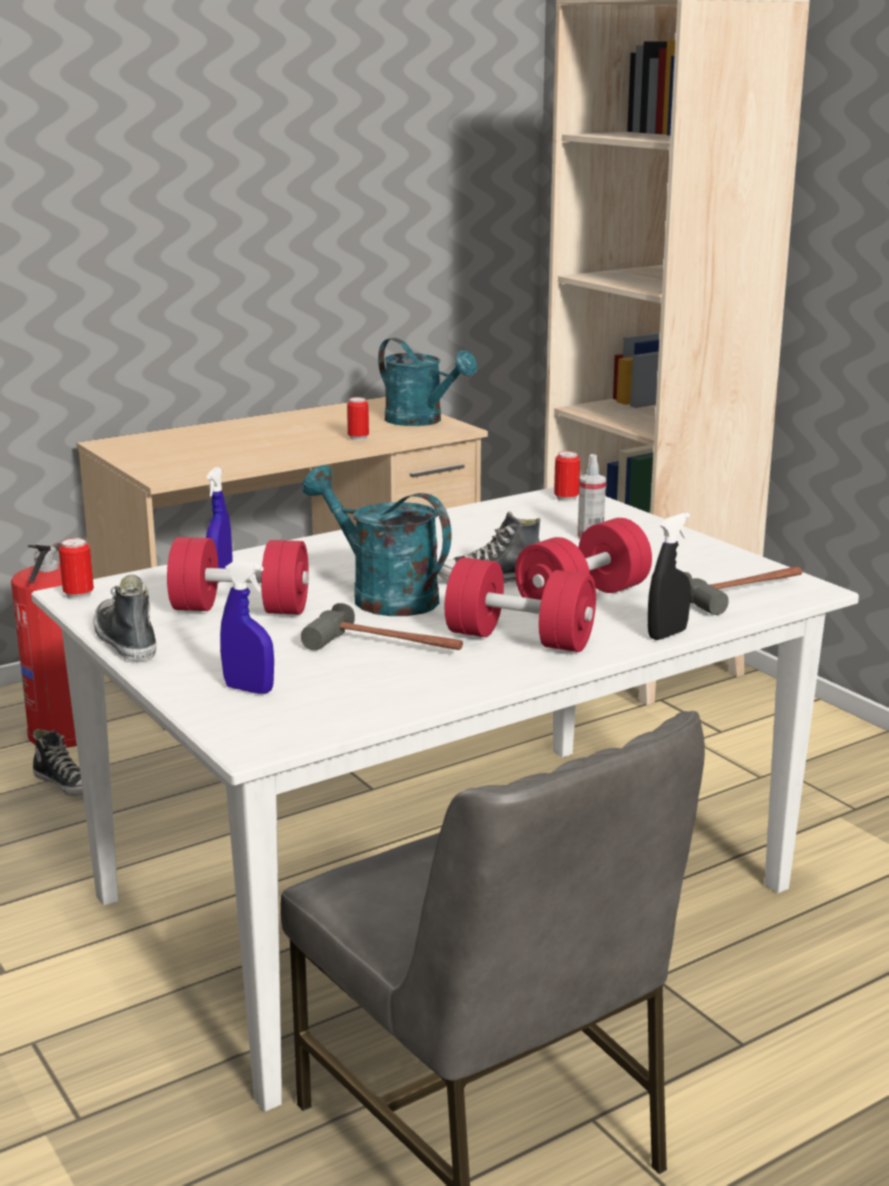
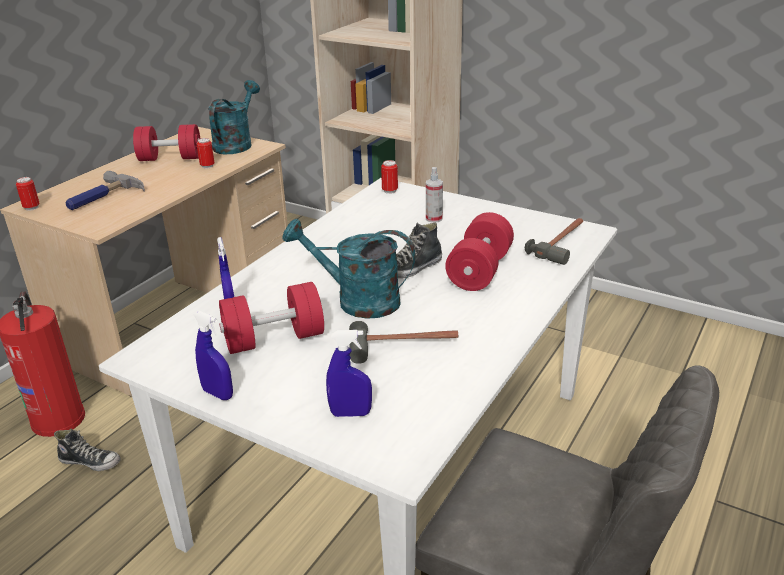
camera: 25 degrees left, 10 degrees up
can [59,538,94,600] -> can moved to [16,177,40,211]
shoe [93,575,156,660] -> blue spray bottle [193,311,233,400]
turquoise watering can [378,338,477,426] -> turquoise watering can turned 90 degrees counterclockwise [208,80,260,154]
red dumbbell [445,557,596,652] -> red dumbbell moved to [133,124,200,161]
black spray bottle [648,513,691,640] -> none
none -> hammer [66,171,145,210]

